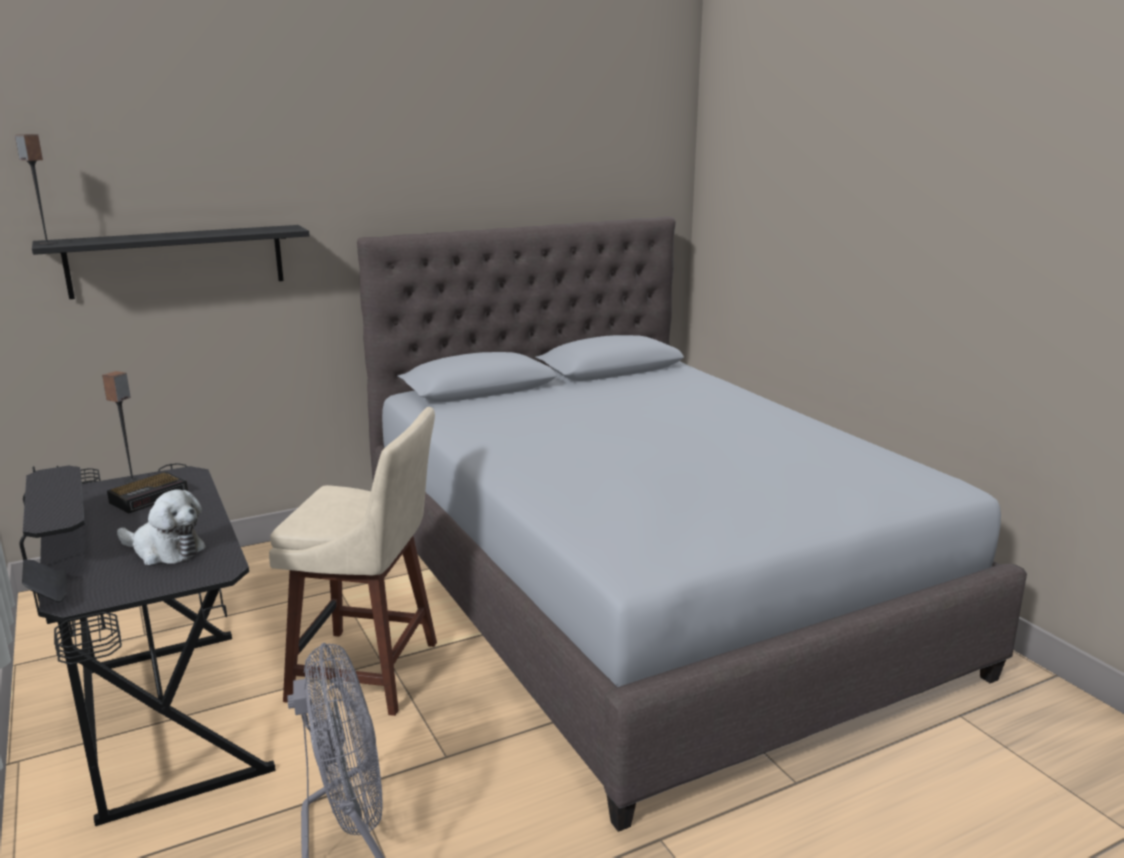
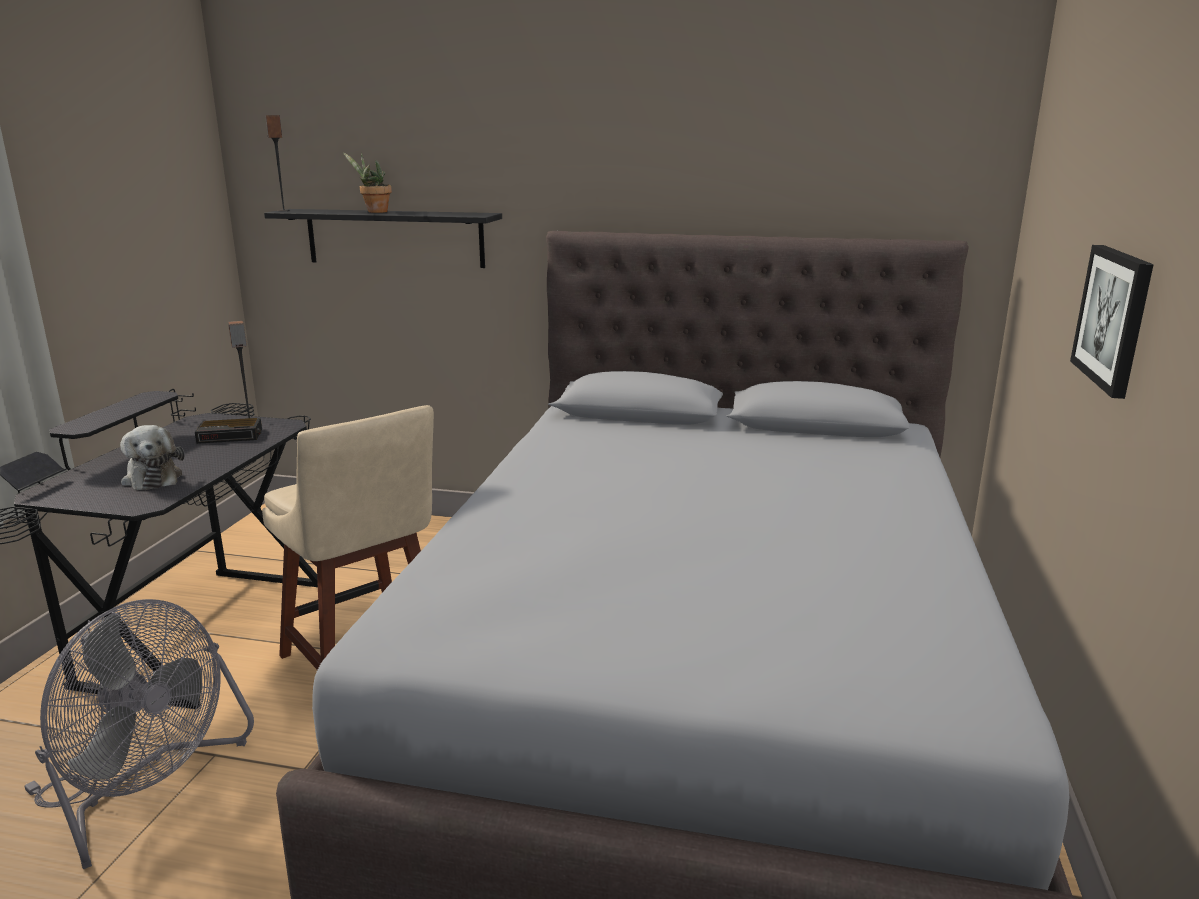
camera: 40 degrees right, 0 degrees up
none -> potted plant [343,152,392,213]
none -> picture [1070,245,1154,399]

